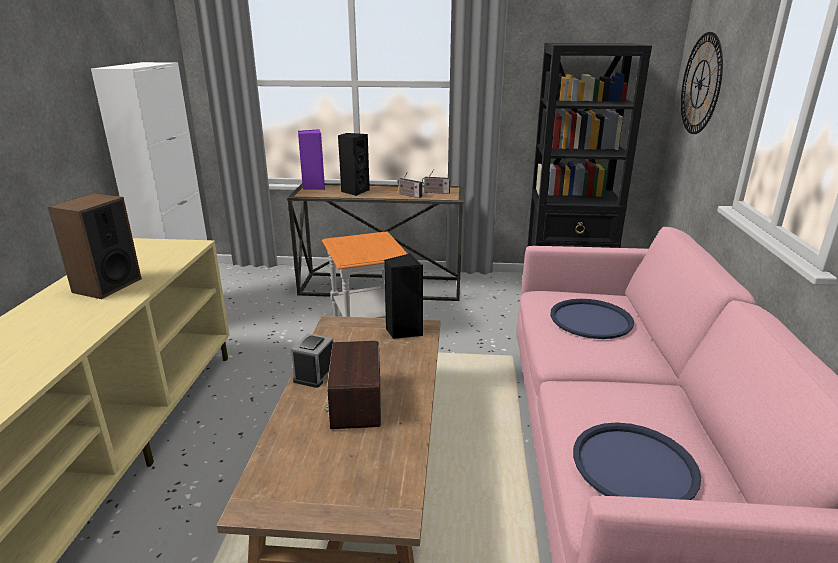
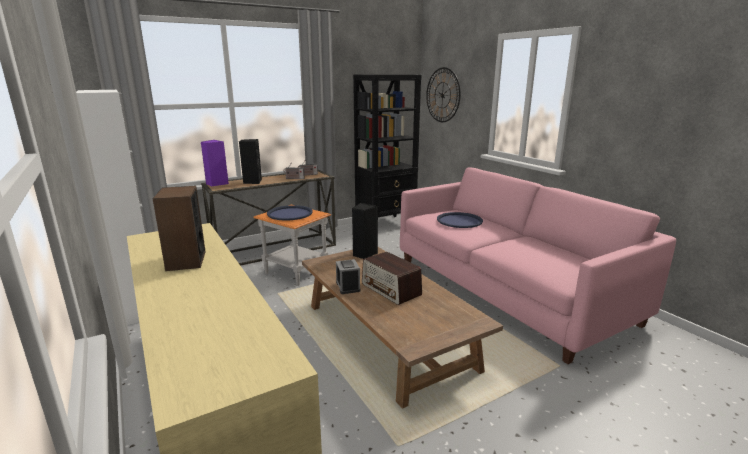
camera: 35 degrees left, 5 degrees down
blue tray [573,423,701,500] -> blue tray moved to [267,205,313,220]

